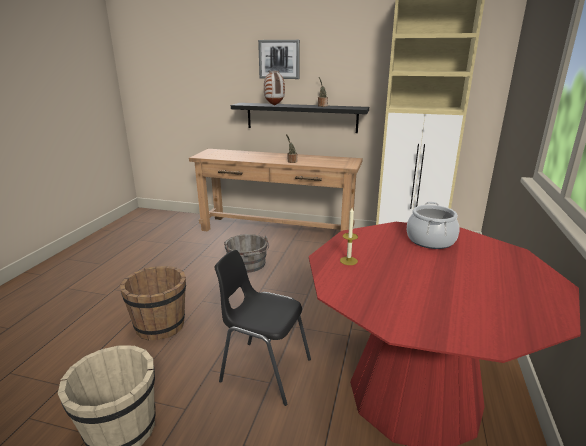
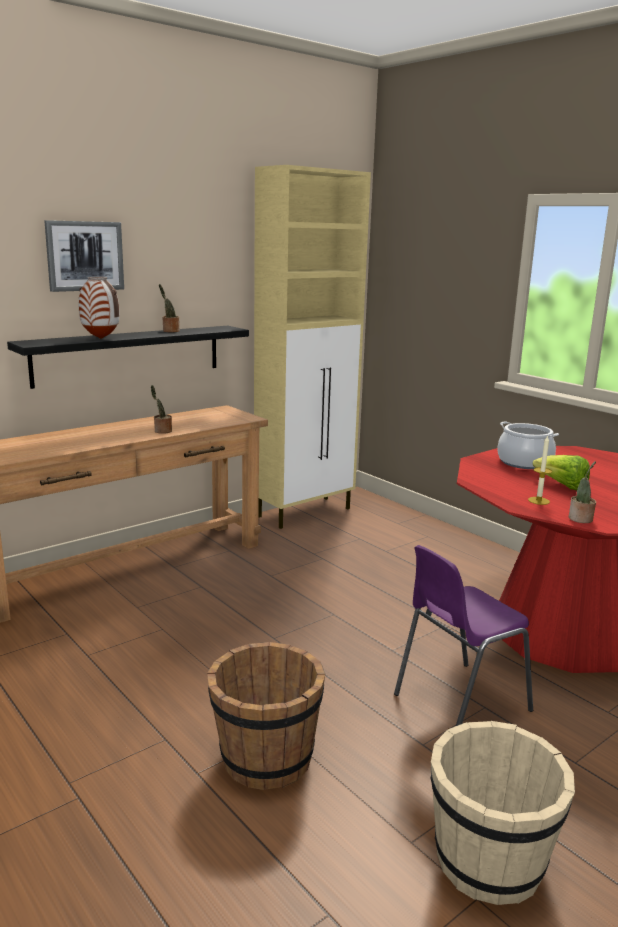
camera: 55 degrees left, 5 degrees down
black chair [215,250,311,406] -> purple chair [394,545,533,726]
grey bucket [224,234,269,273] -> none
none -> lettuce [533,455,590,490]
none -> potted plant [569,461,596,523]

